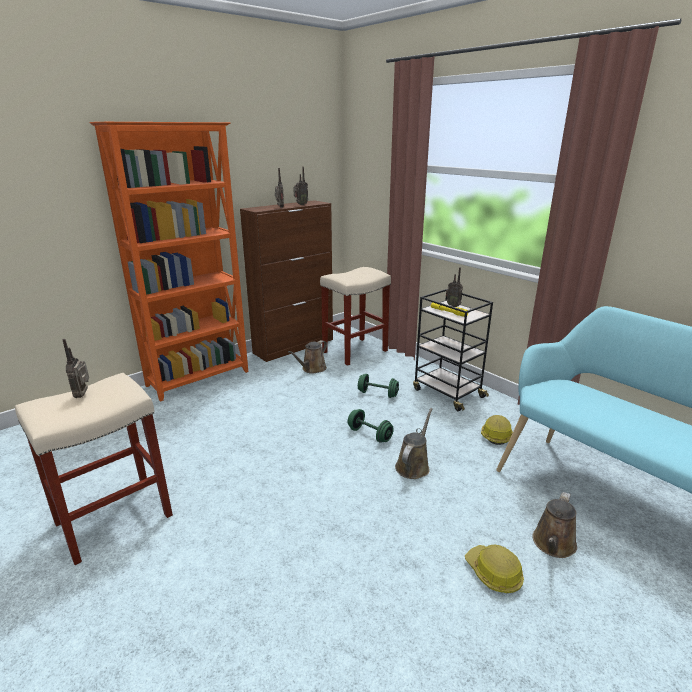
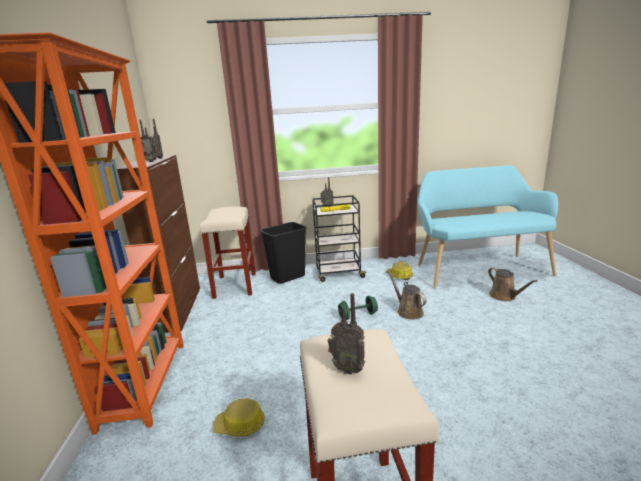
camera: 55 degrees left, 5 degrees down
brown watering can [288,340,327,374] -> none
green dumbbell [358,374,399,398] -> none
hard hat [465,545,524,593] -> hard hat moved to [213,398,265,437]
none -> black trash can [260,222,307,284]

